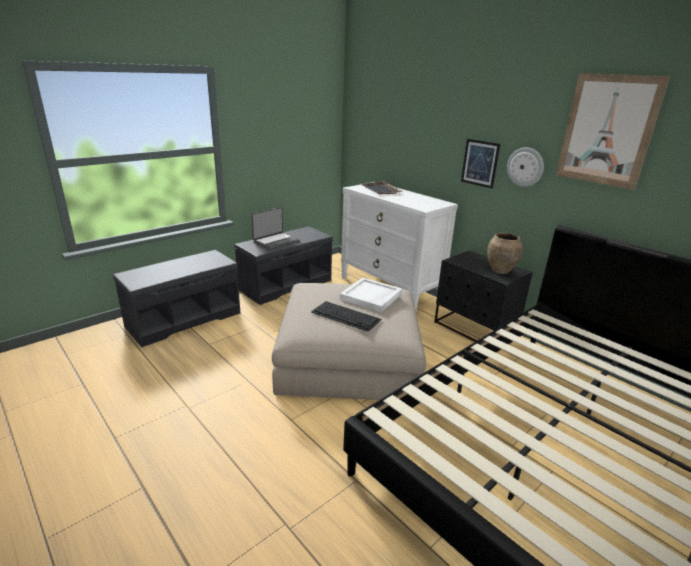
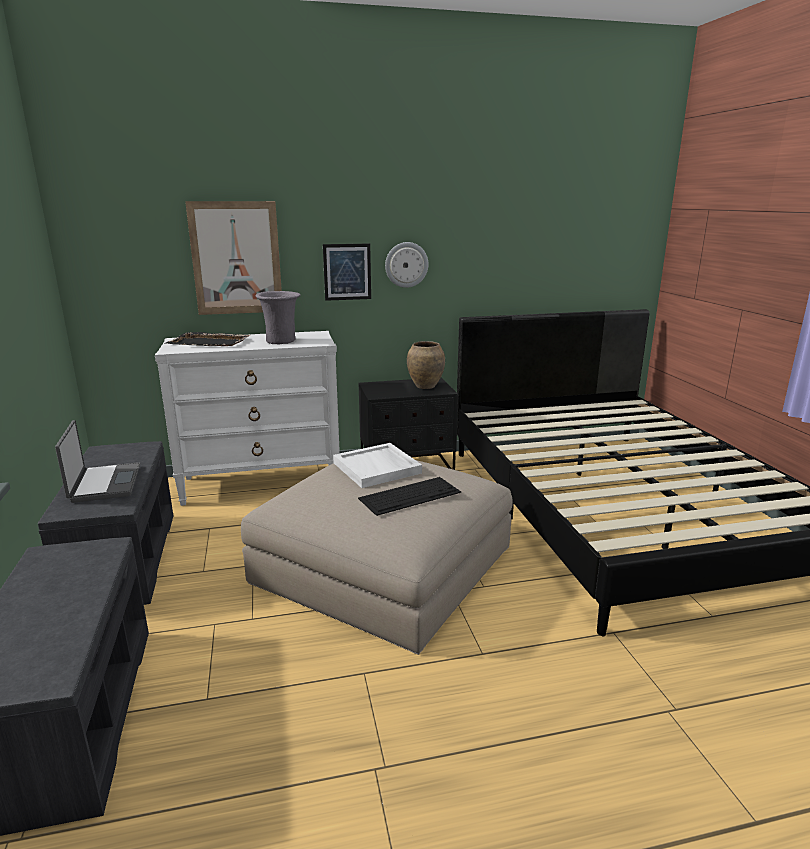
camera: 60 degrees left, 5 degrees down
picture [556,73,670,190] -> picture moved to [185,201,282,315]
none -> grey vase [256,291,301,344]

